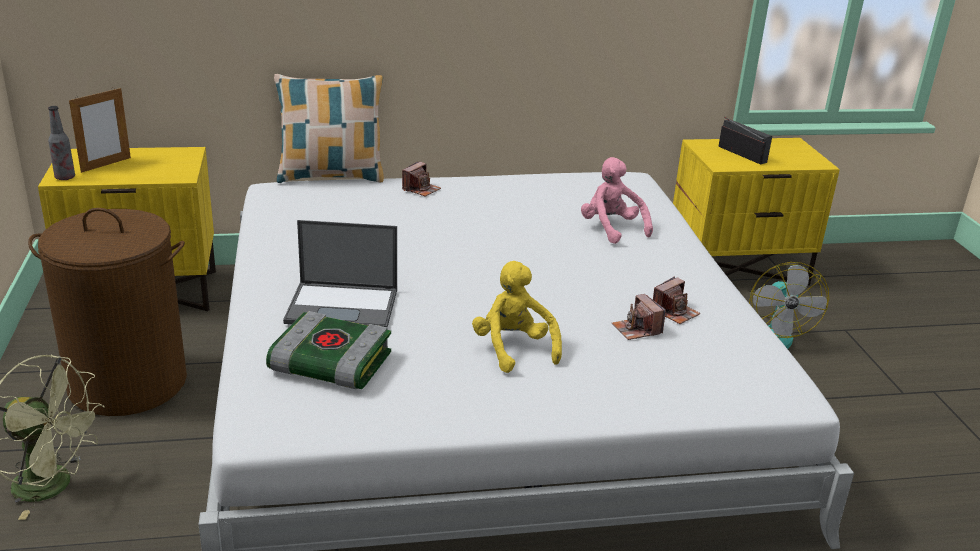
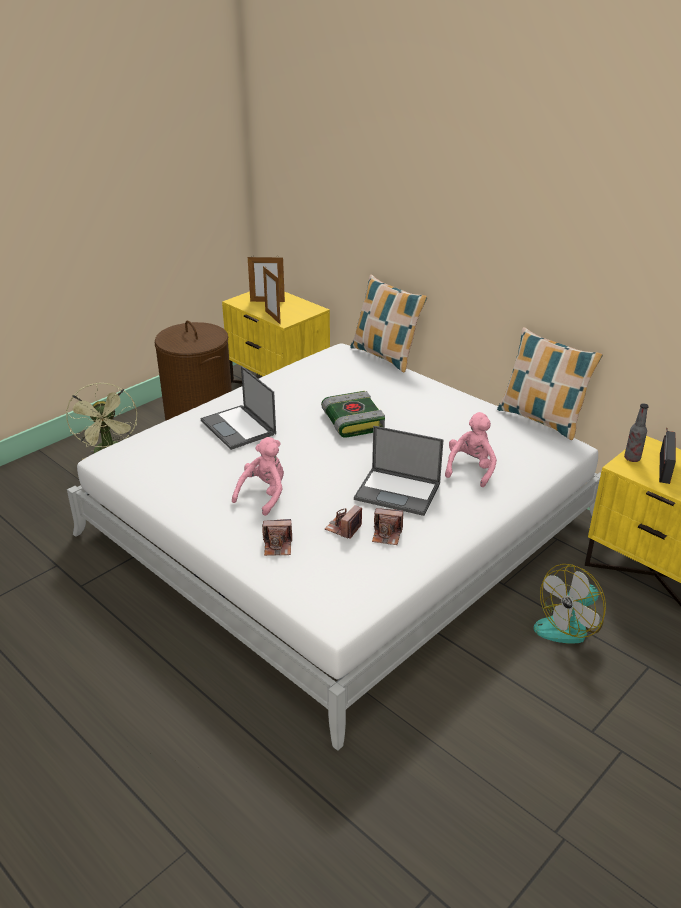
camera: 55 degrees right, 5 degrees up
bottle [48,106,75,180] -> bottle moved to [624,403,649,462]
book [266,311,391,389] -> book moved to [321,391,385,438]
camera [402,162,441,197] -> camera moved to [262,519,292,556]
yellow plush toy [472,261,562,373] -> pink plush toy [232,437,284,516]
none -> picture frame [263,266,281,324]
none -> laptop [354,426,444,516]
none -> pillow [497,327,603,440]

